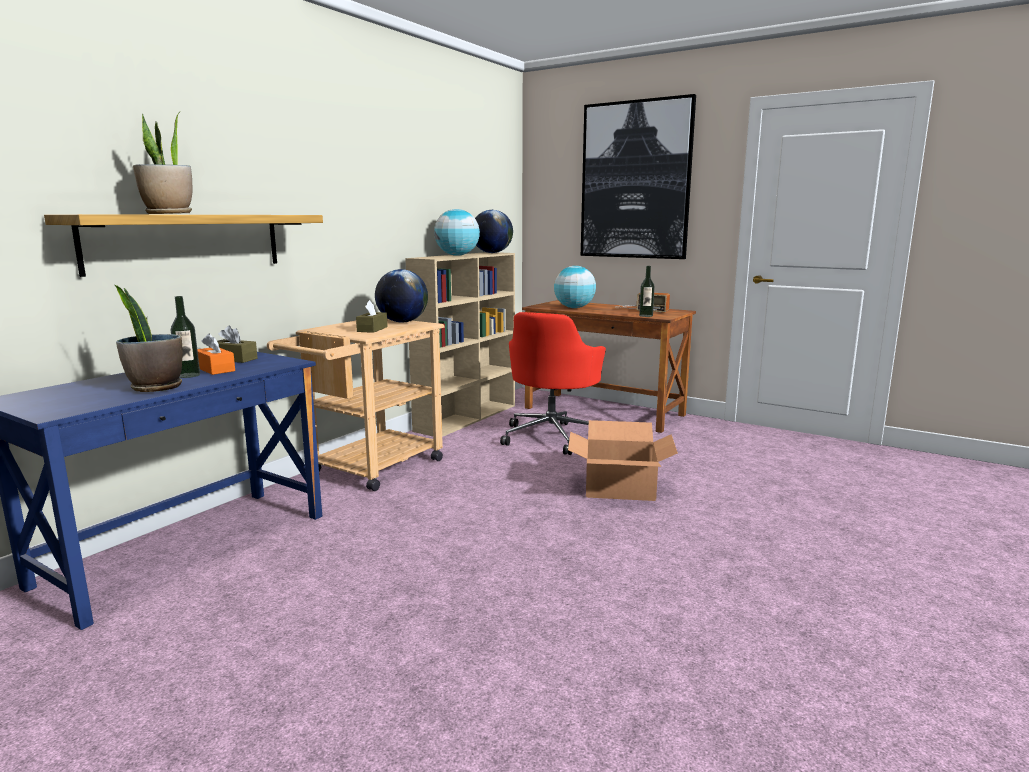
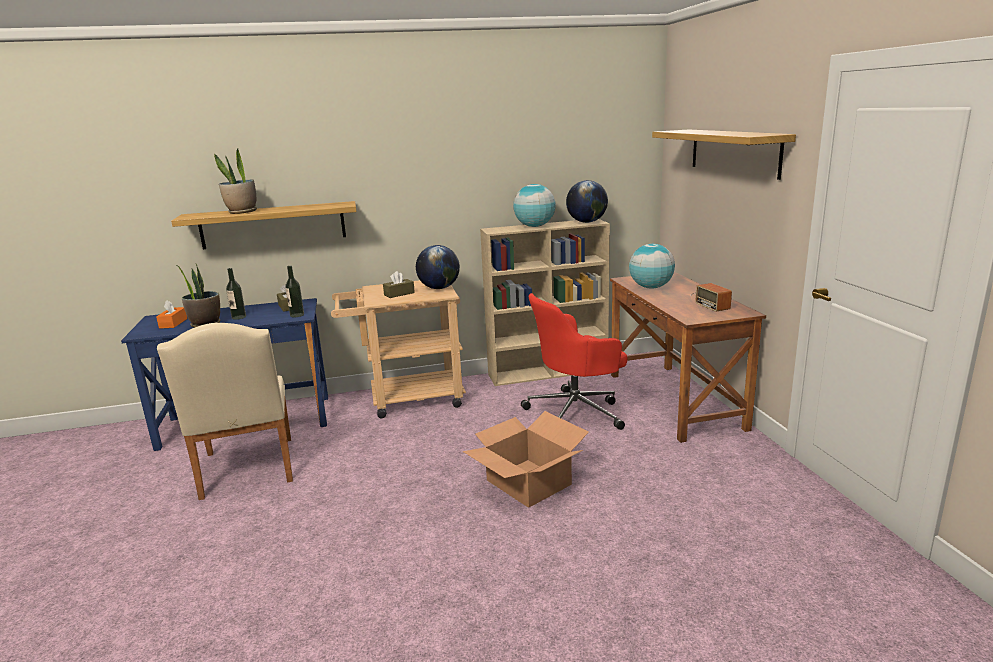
camera: 45 degrees right, 5 degrees up
orange tissue box [197,333,235,375] -> orange tissue box moved to [156,300,187,329]
picture [581,94,696,259] -> shelf [652,130,796,180]
bottle [639,266,655,317] -> bottle moved to [285,266,304,317]
none -> beige chair [157,323,293,500]

